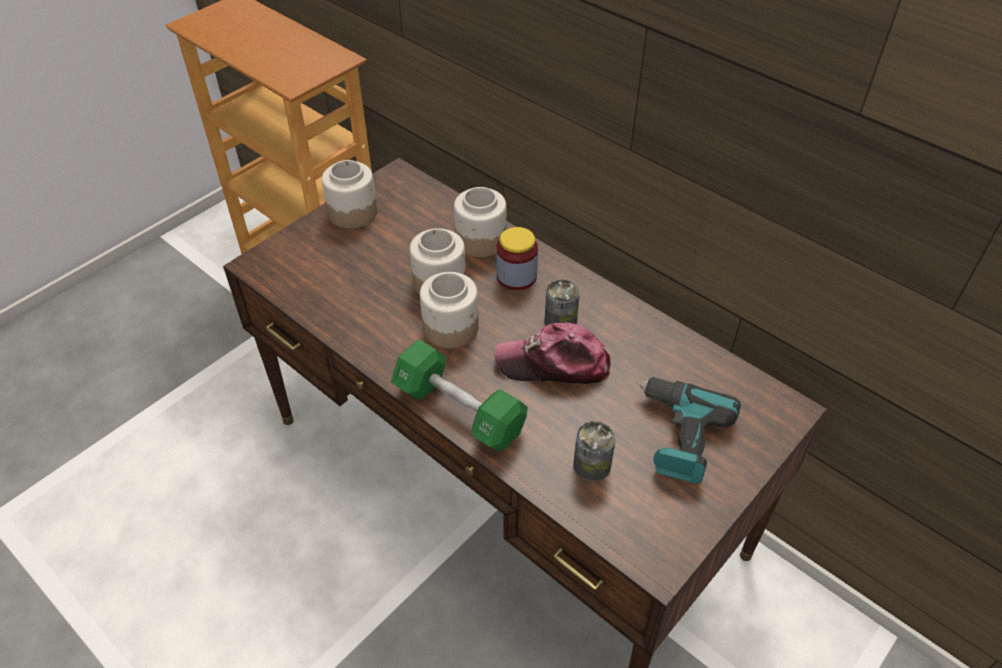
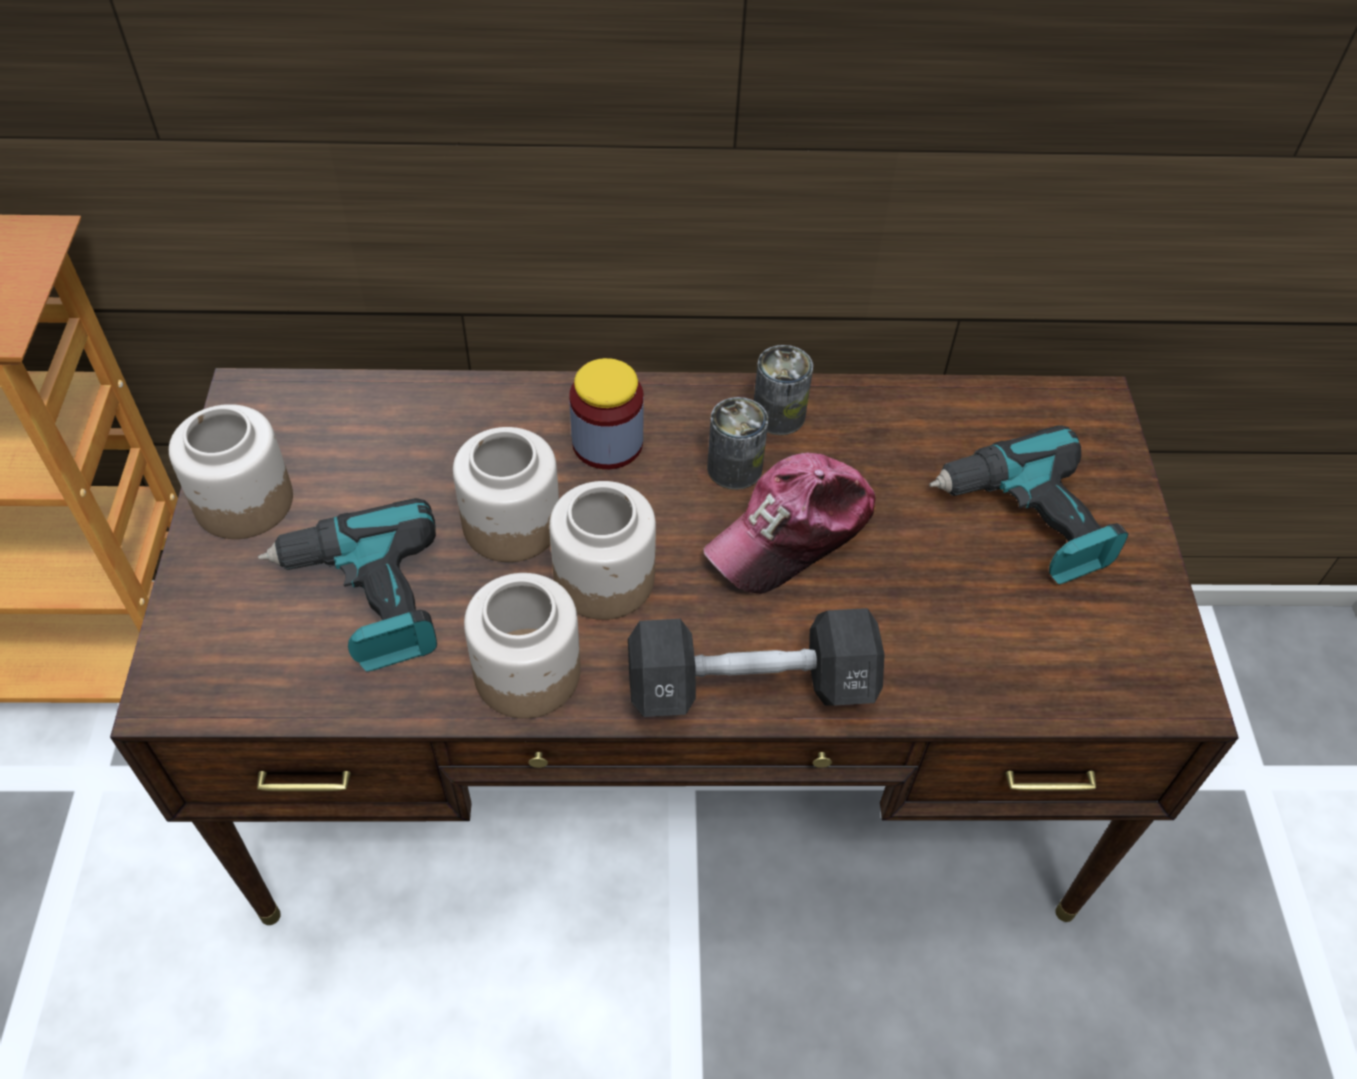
camera: 45 degrees left, 5 degrees up
green dumbbell [391,339,528,452] -> black dumbbell [628,608,885,717]
jar [454,187,506,257] -> jar moved to [464,573,581,719]
can [573,421,616,482] -> can moved to [754,345,813,435]
none -> power drill [258,498,437,671]

